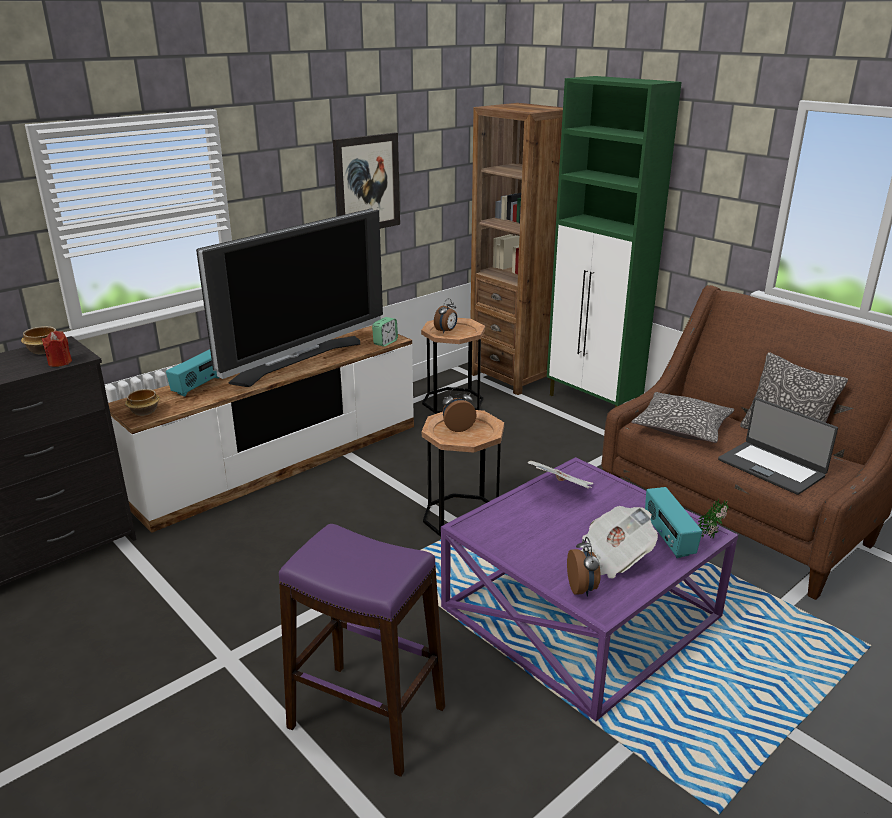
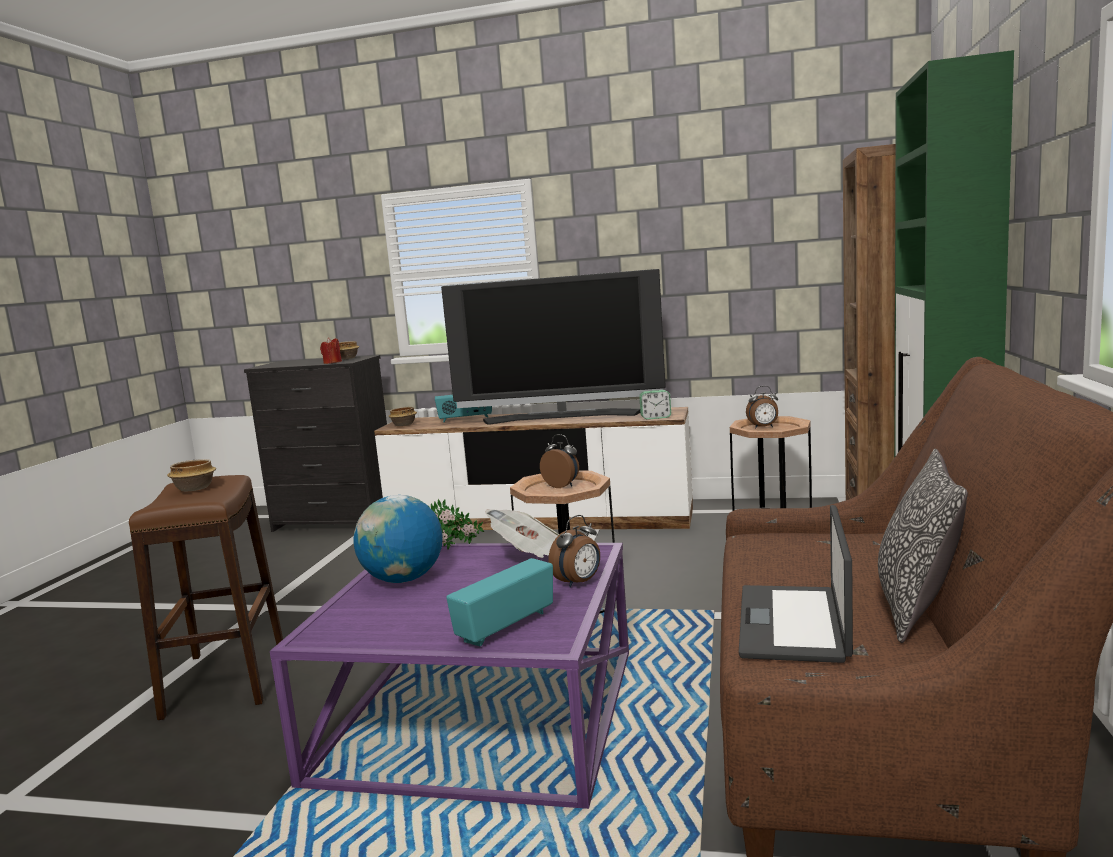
camera: 55 degrees right, 15 degrees down
purple stool [279,524,445,777] -> brown stool [129,475,283,720]
picture [333,133,400,229] -> none
alarm clock [567,537,601,597] -> alarm clock moved to [548,515,600,588]
newspaper [581,506,658,579] -> none
pillow [631,392,735,443] -> none
potted plant [698,499,729,538] -> potted plant moved to [431,499,484,550]
none -> bowl [167,459,216,491]
none -> globe [354,495,443,583]

